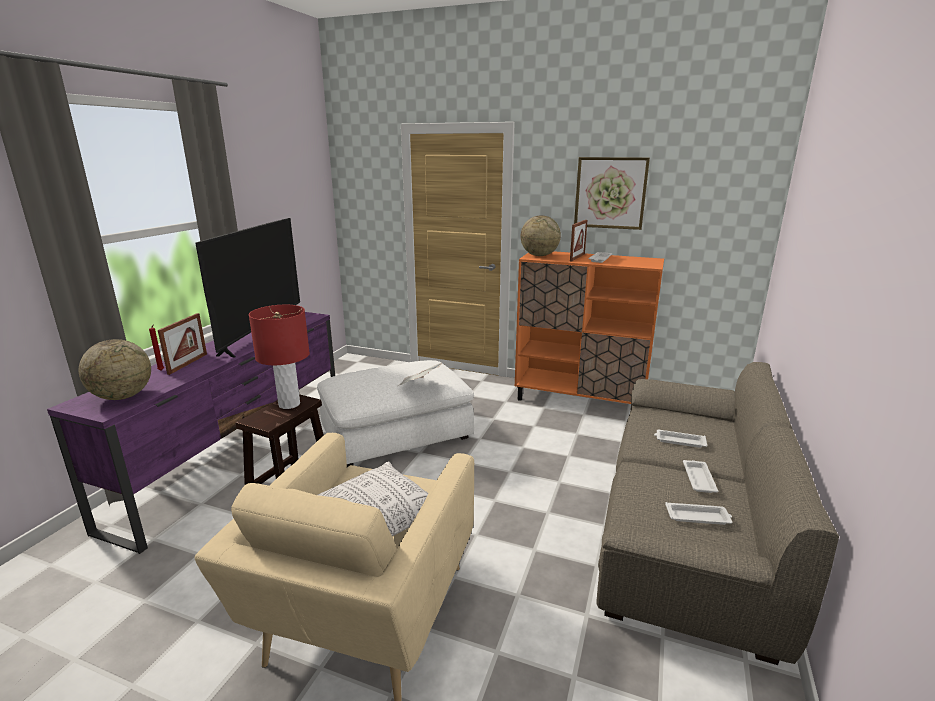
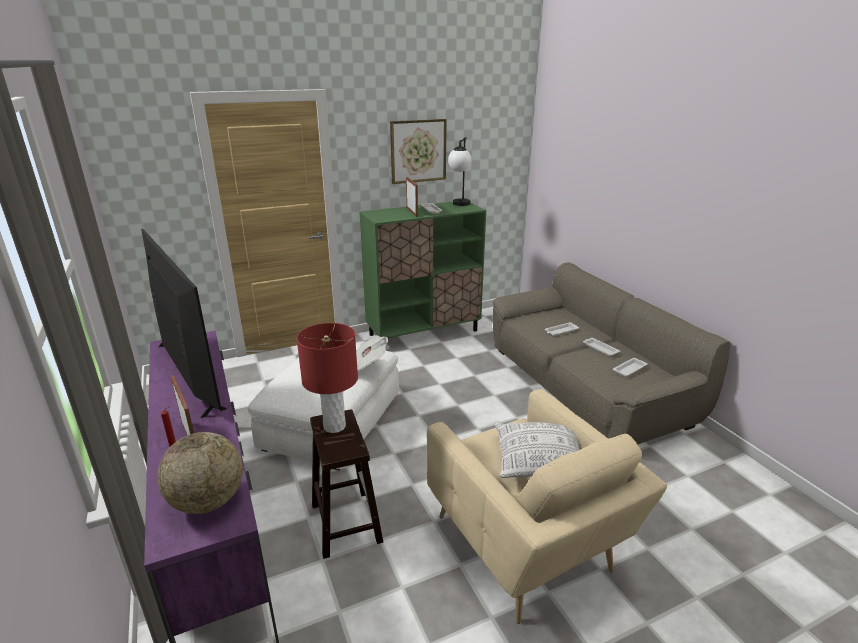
camera: 45 degrees left, 5 degrees up
orange cabinet [515,251,664,404] -> green cabinet [359,202,486,338]
globe [521,215,561,256] -> none
none -> table lamp [448,138,472,206]

